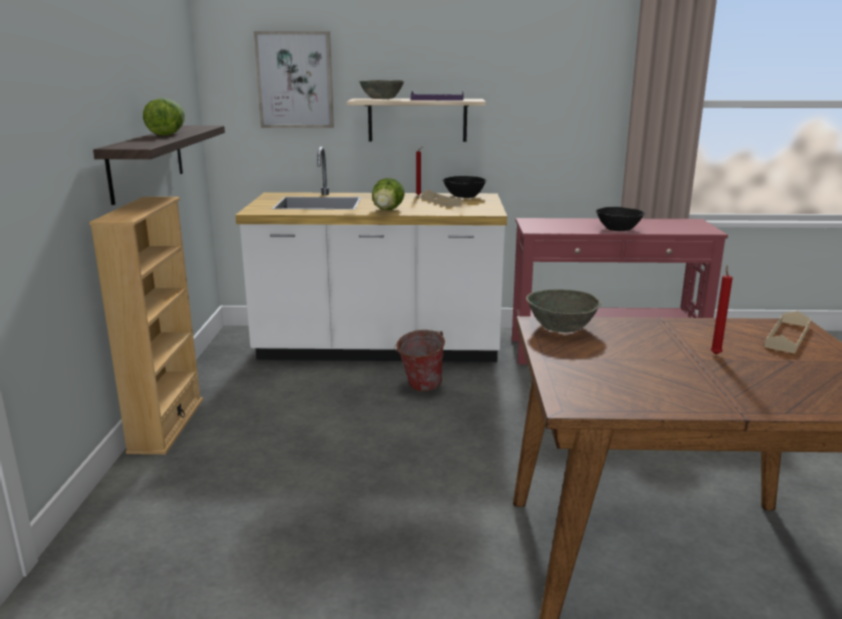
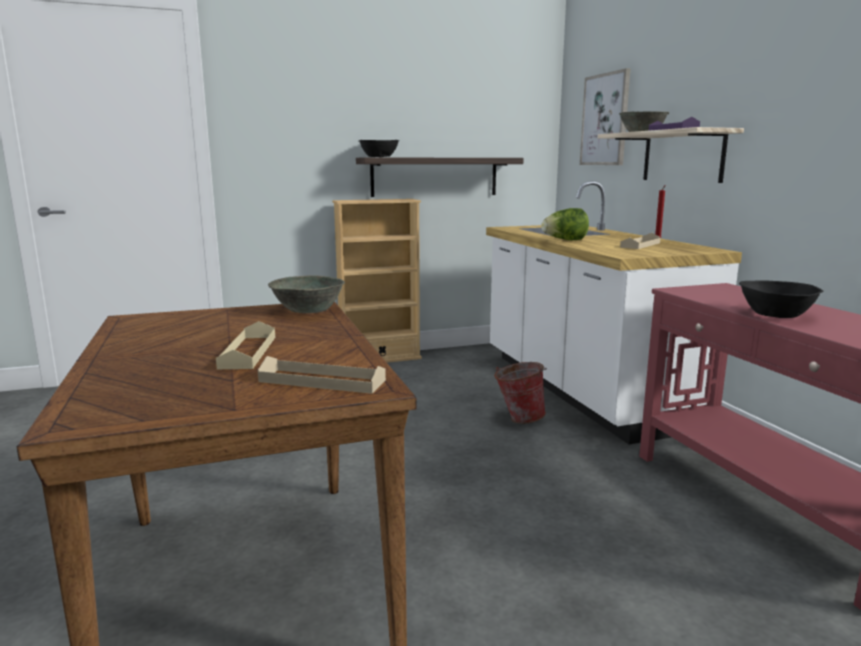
camera: 70 degrees right, 5 degrees down
lettuce [143,98,185,135] -> none
black bowl [442,176,487,198] -> black bowl moved to [359,140,400,157]
red candle [710,265,733,355] -> beige tray [216,321,275,369]

